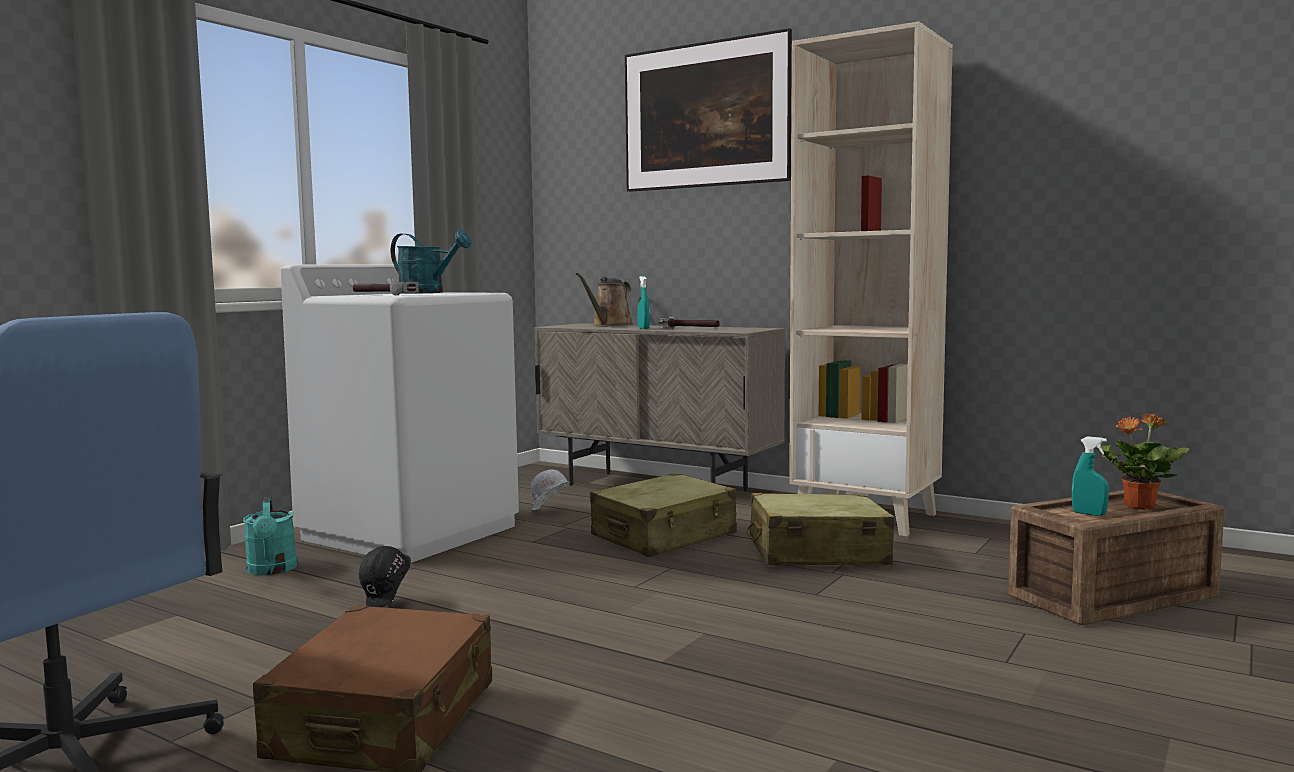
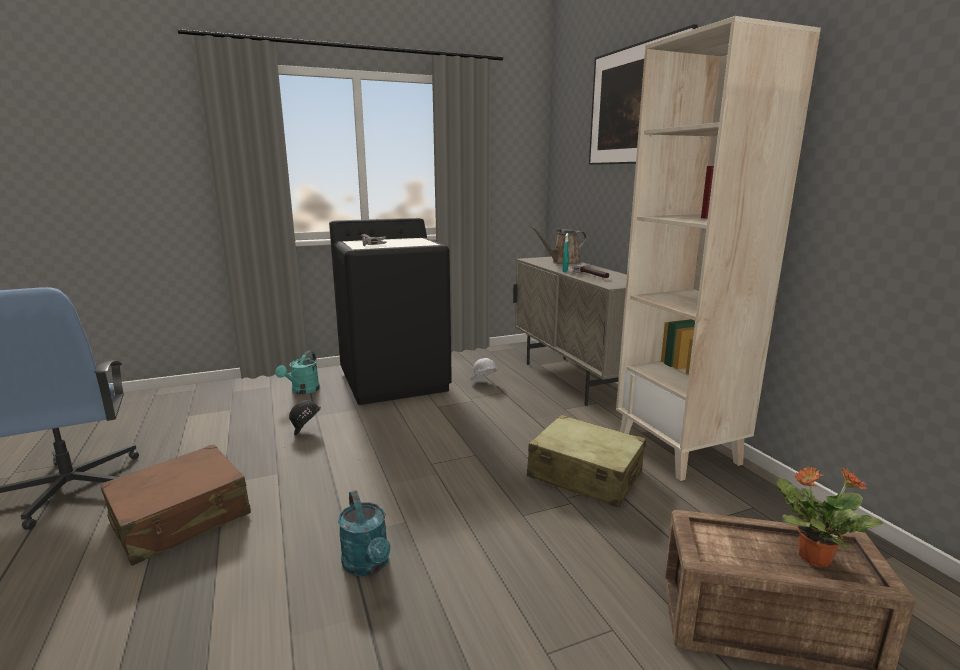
camera: 35 degrees right, 10 degrees up
white washing machine [281,264,519,563] -> black washing machine [329,218,452,405]
turquoise watering can [391,230,471,294] -> turquoise watering can moved to [338,490,391,576]
beige suitcase [590,473,737,557] -> none
turquoise spray bottle [1072,436,1109,516] -> none

